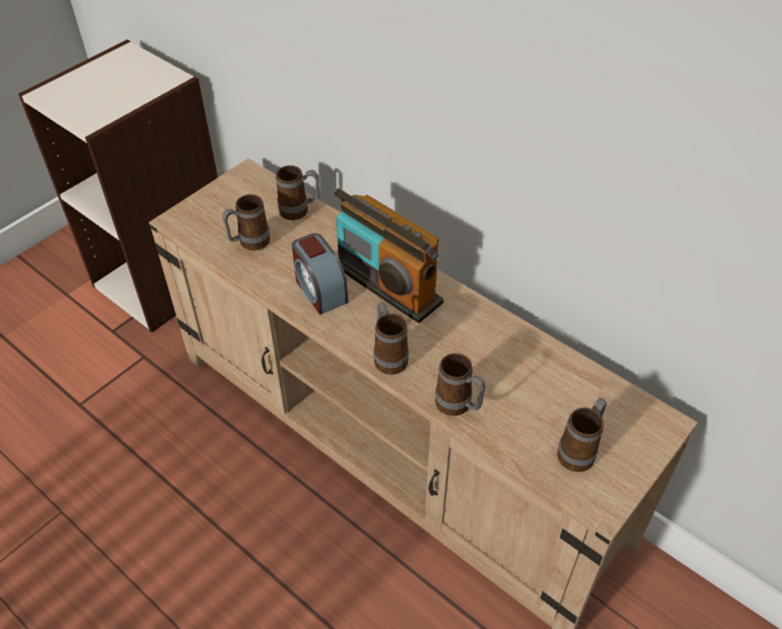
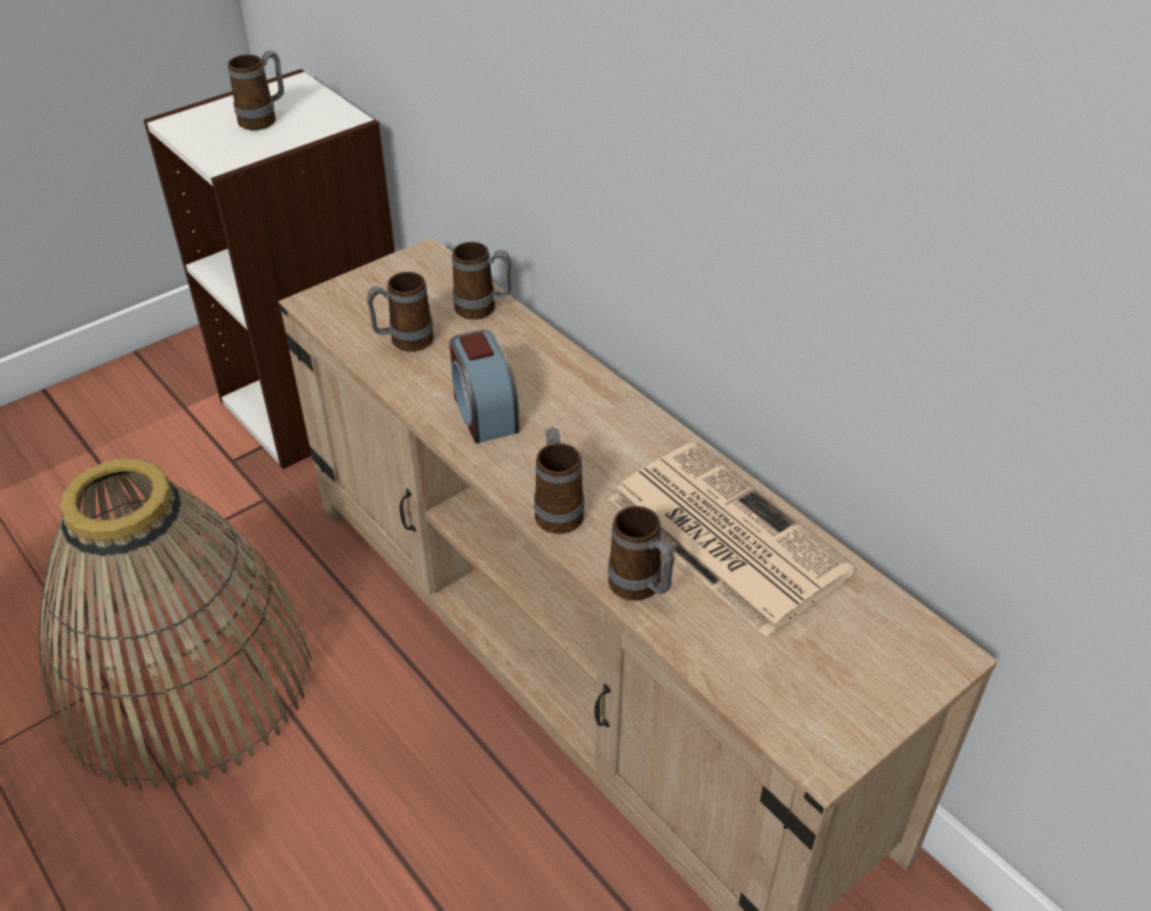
camera: 10 degrees right, 5 degrees down
radio [334,188,444,323] -> none
mug [557,398,607,472] -> mug moved to [228,50,284,130]
none -> basket [38,458,312,790]
none -> newspaper [609,442,855,637]

